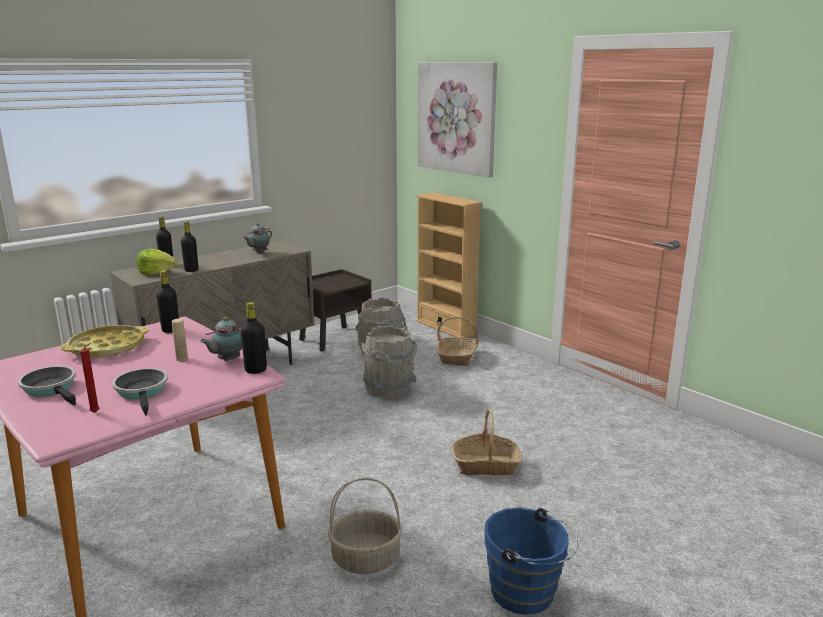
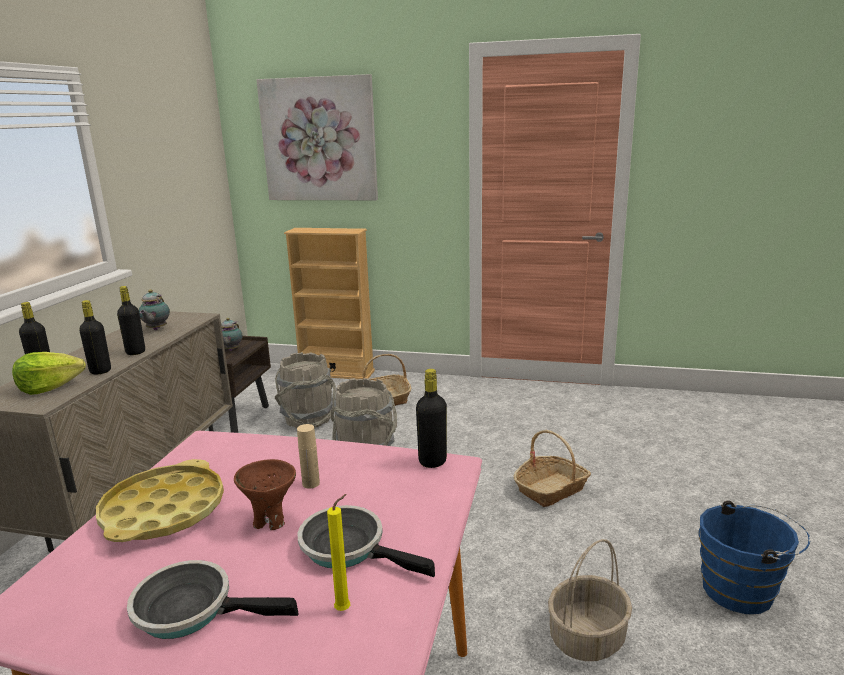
camera: 35 degrees left, 0 degrees up
red candle [80,343,100,413] -> yellow candle [327,494,350,611]
black bottle [156,270,179,333] -> black bottle moved to [117,286,145,355]
teapot [200,317,245,361] -> teapot moved to [221,318,243,351]
none -> brown bowl [234,459,296,530]

